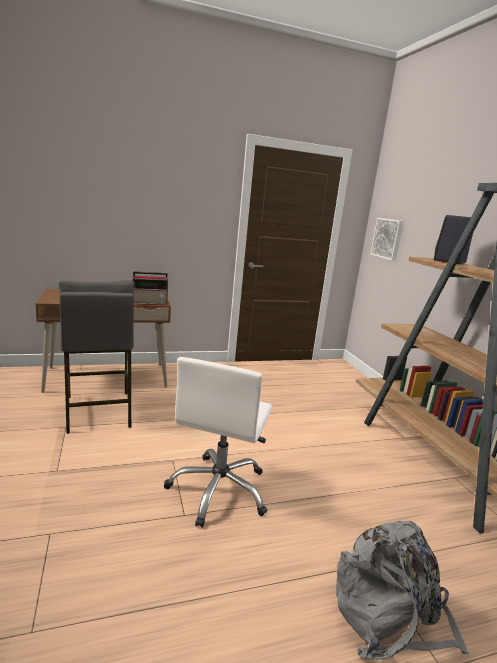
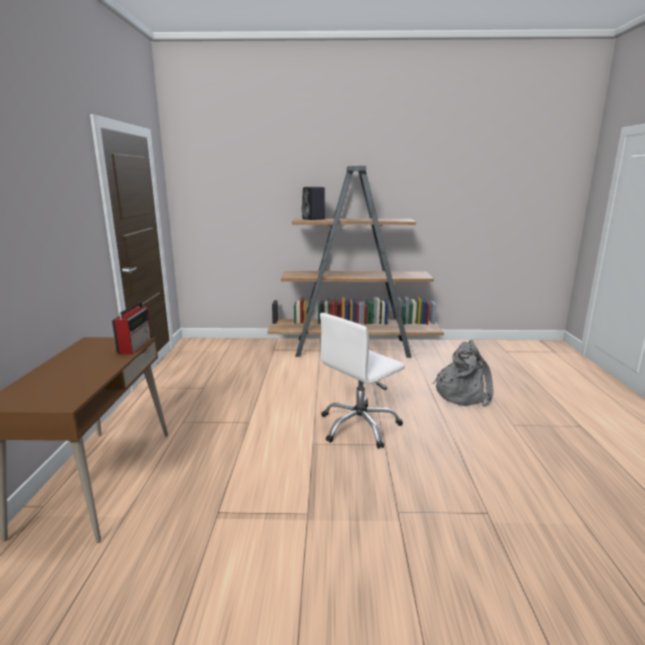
camera: 70 degrees left, 0 degrees up
grey stool [59,280,134,434] -> none
white office chair [164,357,272,528] -> white office chair turned 105 degrees clockwise [320,313,405,449]
picture [370,218,404,261] -> none

